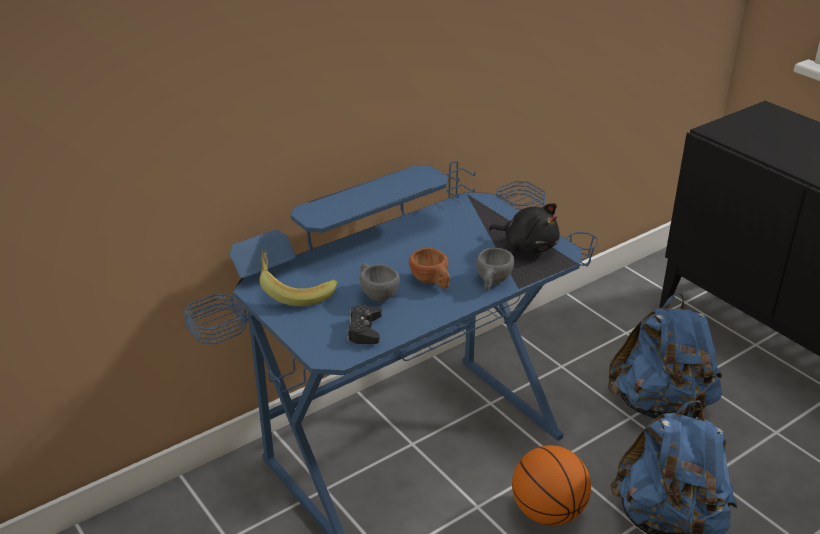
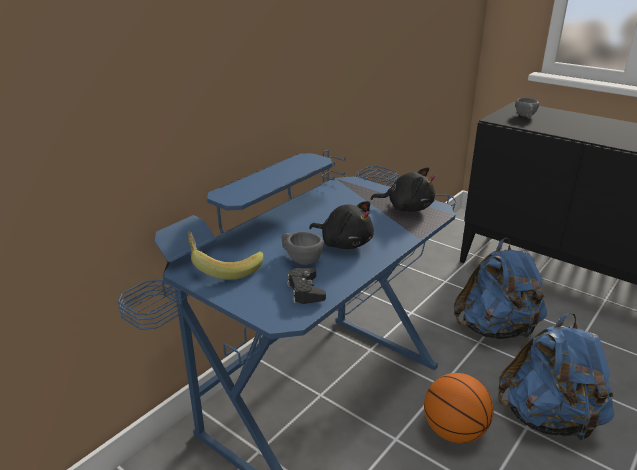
camera: 15 degrees left, 5 degrees down
brown cup [409,248,450,288] -> black plush toy [309,201,374,249]
grey cup [476,248,514,290] -> grey cup moved to [515,98,539,118]

